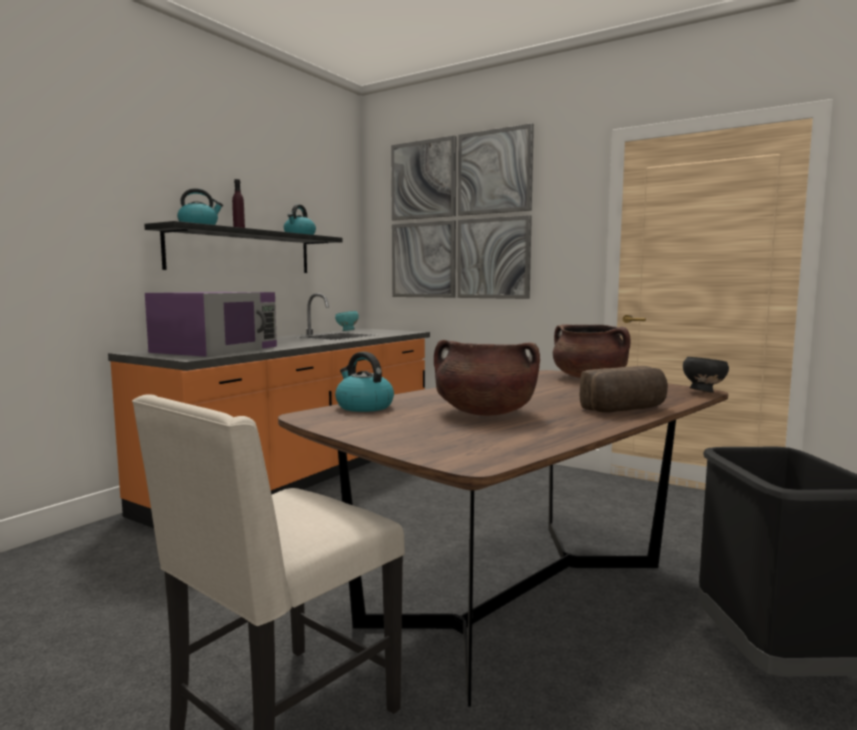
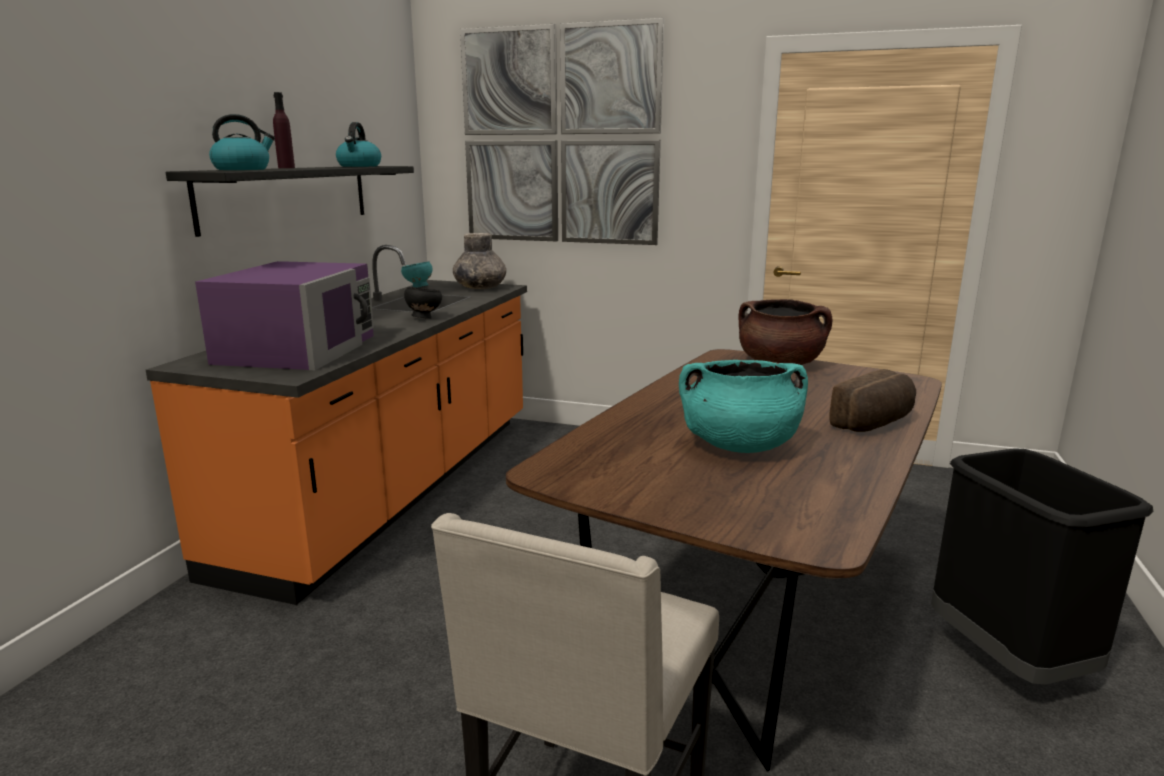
camera: 15 degrees left, 10 degrees up
kettle [335,352,394,412] -> none
brown cooking pot [434,340,540,416] -> turquoise cooking pot [679,360,808,453]
black bowl [683,357,729,393] -> black bowl moved to [404,287,442,319]
none -> grey vase [453,233,506,289]

